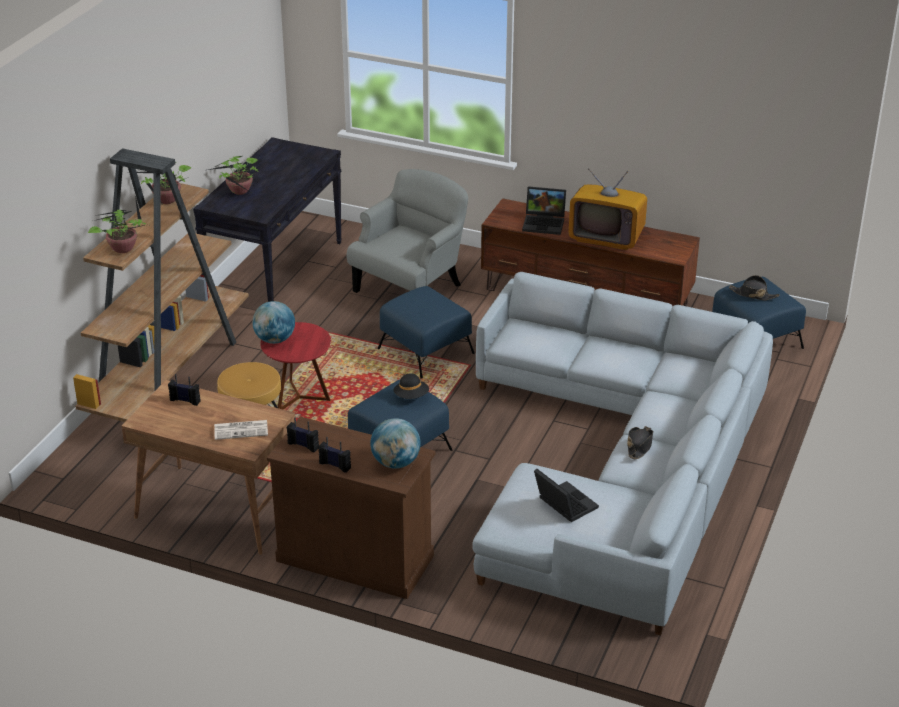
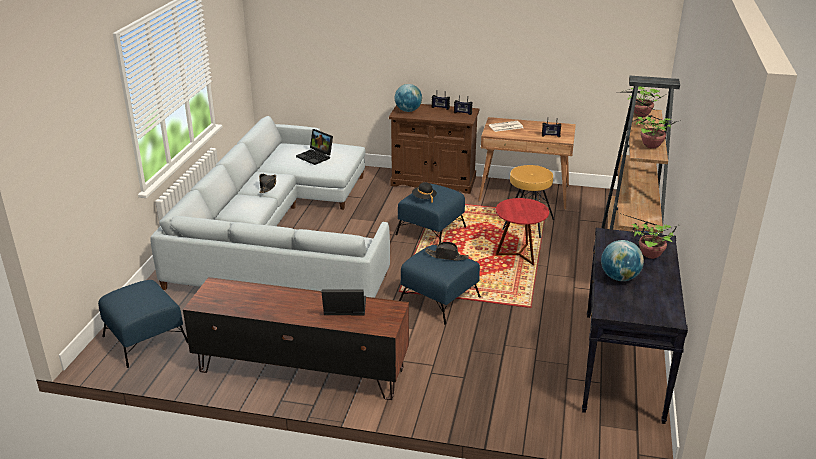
camera: 170 degrees right, 5 degrees down
globe [252,301,295,344] -> globe moved to [601,240,644,281]
grey armchair [347,169,468,293] -> none
television [569,168,647,250] -> none
black hat [729,275,780,300] -> black hat moved to [425,242,469,260]

